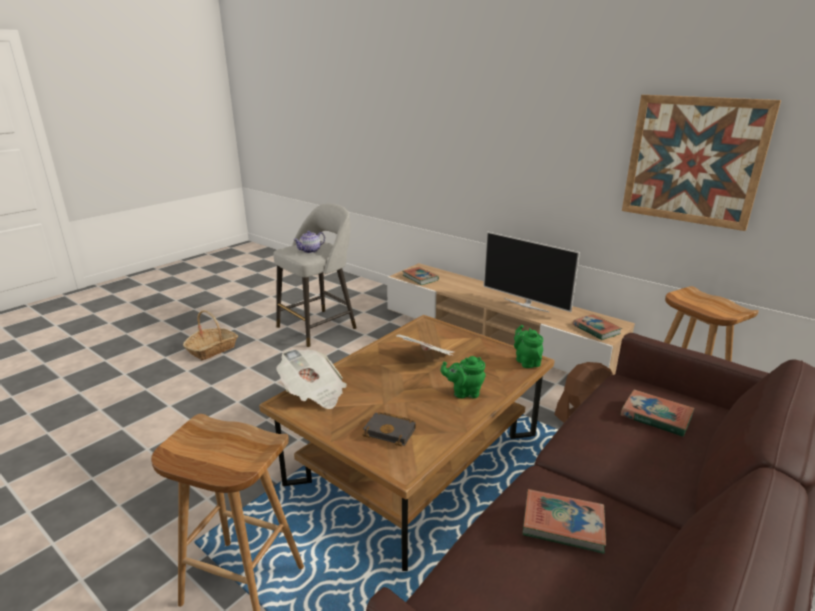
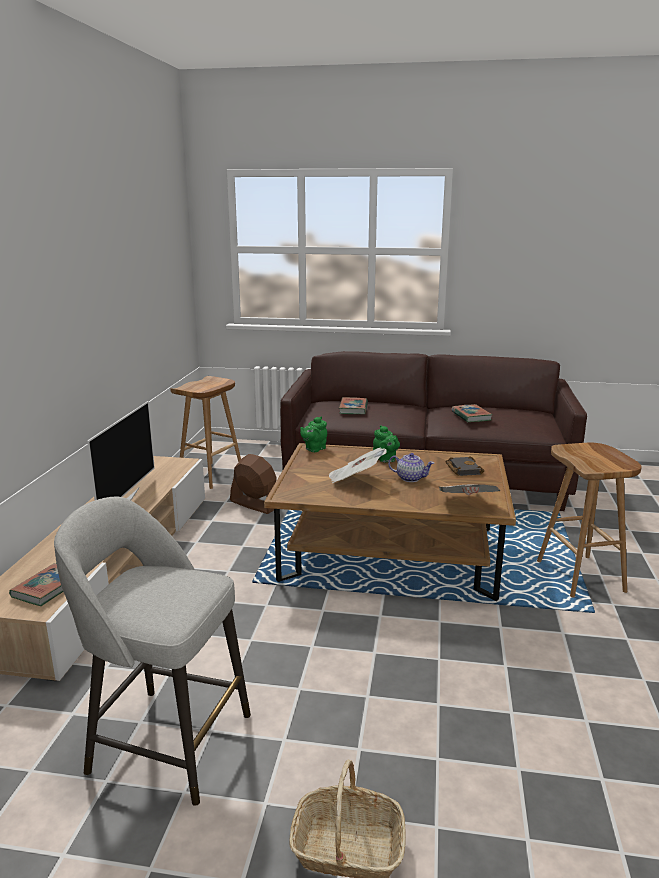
camera: 120 degrees left, 5 degrees down
teapot [293,231,325,253] -> teapot moved to [388,453,434,482]
book [573,314,622,340] -> none
picture [622,95,781,231] -> none

